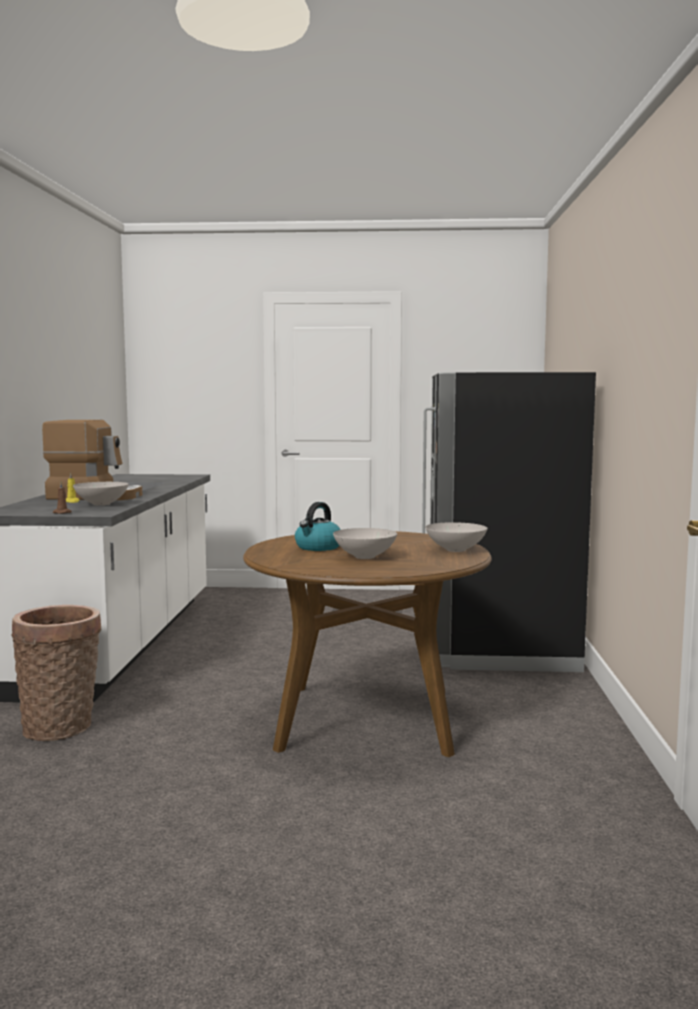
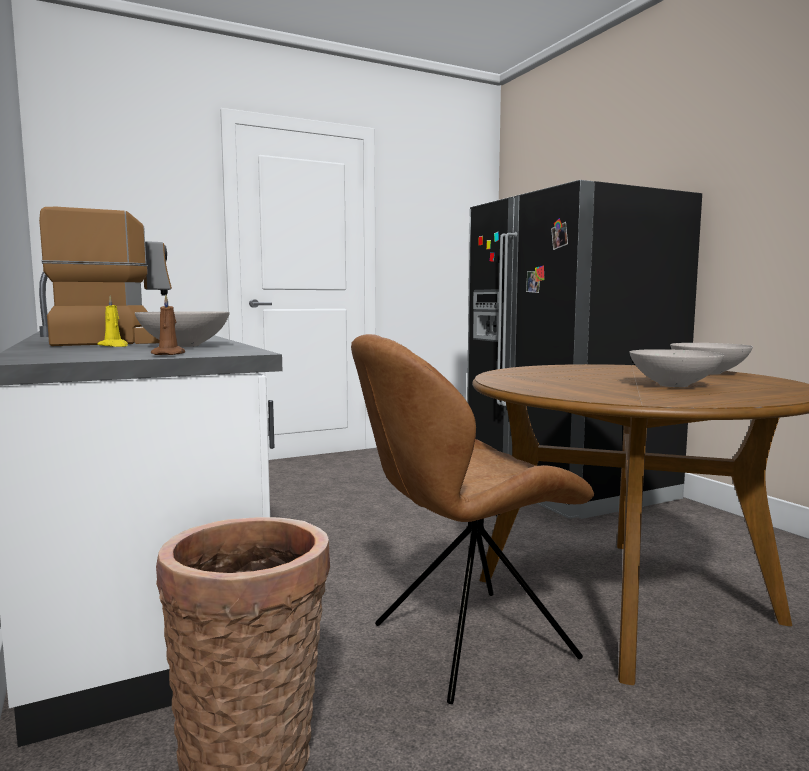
camera: 30 degrees left, 0 degrees up
kettle [295,502,341,551] -> none
none -> brown chair [351,334,594,704]

